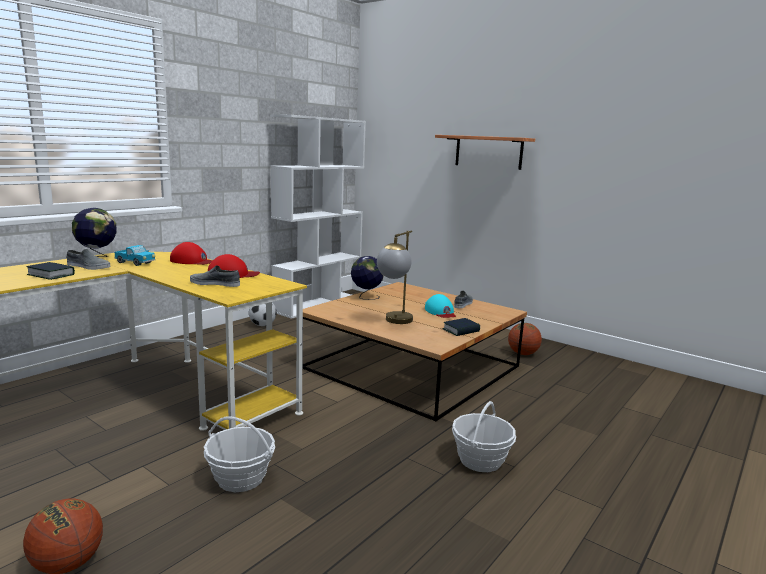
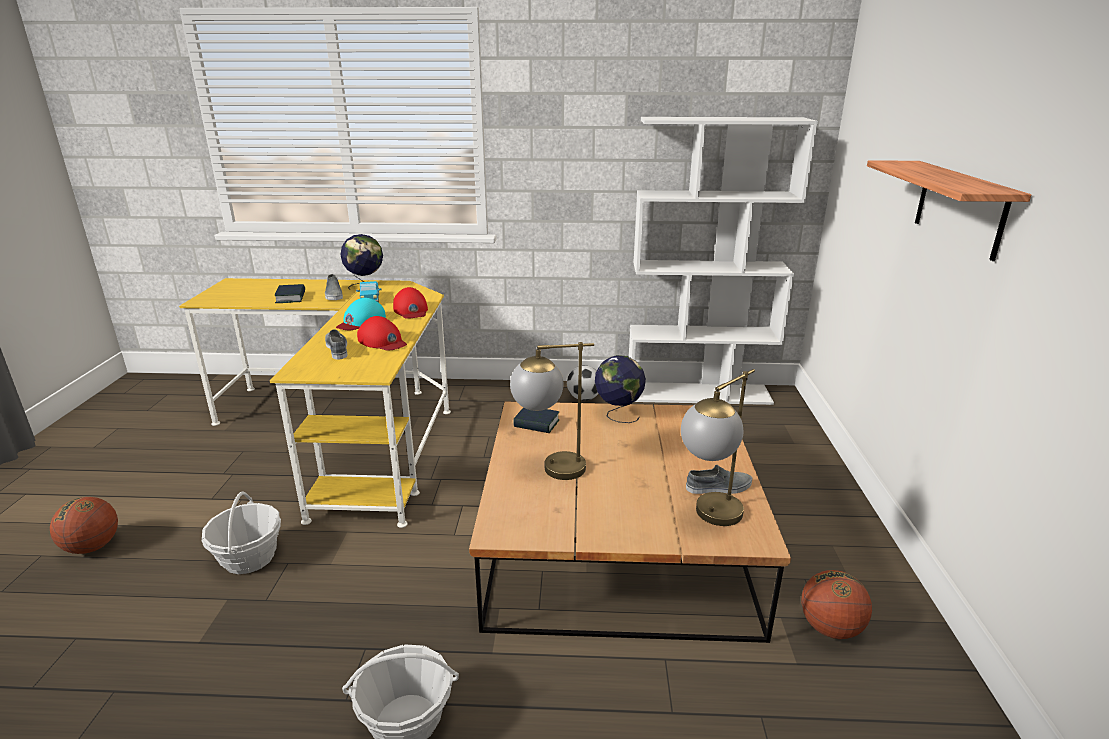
camera: 55 degrees right, 10 degrees up
turquoise cap [425,294,456,318] -> turquoise cap moved to [336,298,386,330]
book [443,318,480,336] -> book moved to [513,407,560,433]
none -> table lamp [681,369,755,526]

